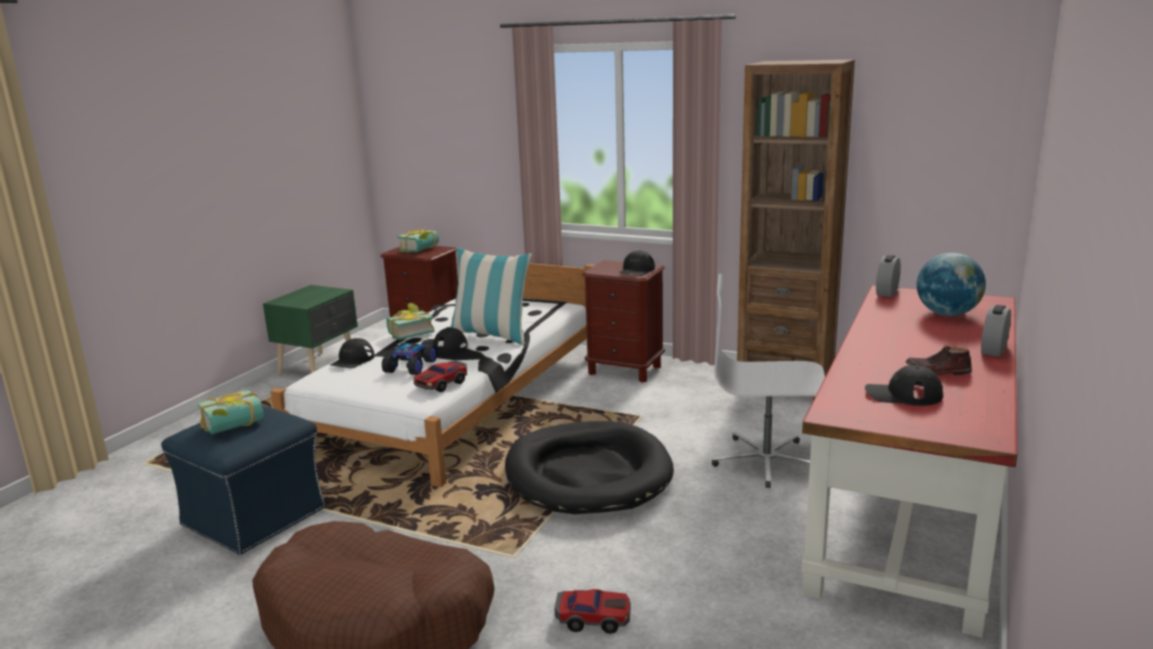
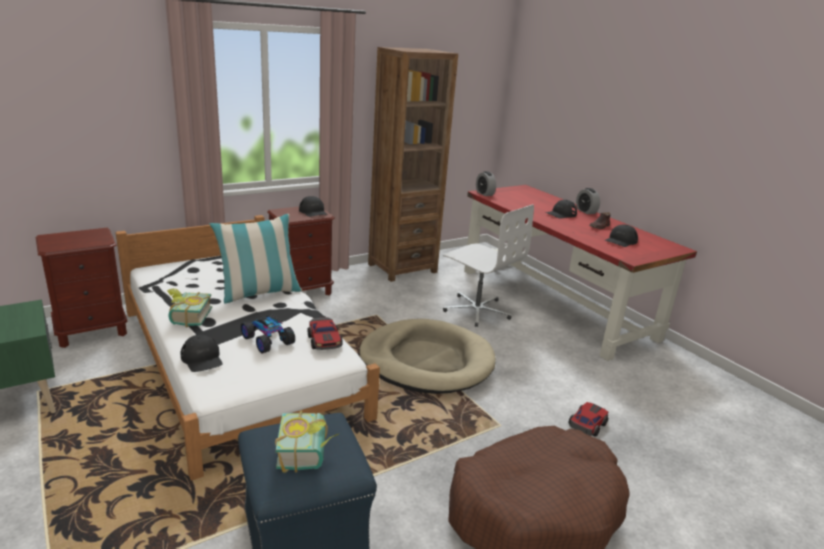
camera: 60 degrees left, 5 degrees up
book [397,229,439,253] -> none
black cap [421,328,468,353] -> black cap moved to [545,200,577,219]
black dog bed [505,421,674,514] -> beige dog bed [359,319,496,394]
white office chair [712,274,825,488] -> white office chair turned 90 degrees counterclockwise [443,204,534,327]
globe [917,252,986,316] -> none

